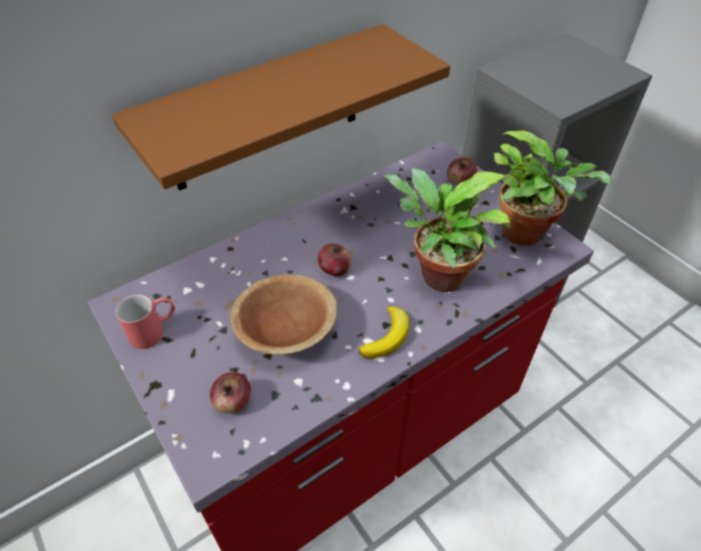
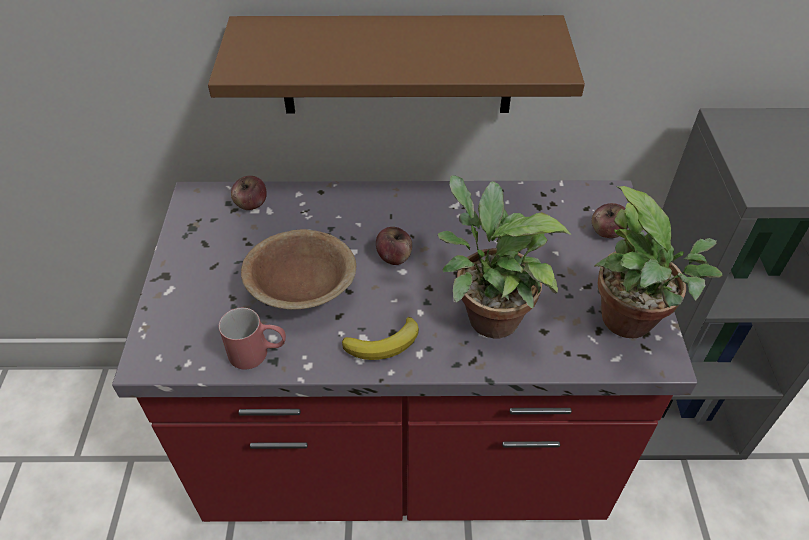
camera: 35 degrees right, 0 degrees up
red mug [116,295,175,349] -> red mug moved to [219,308,286,369]
apple [210,372,251,413] -> apple moved to [231,176,267,210]

